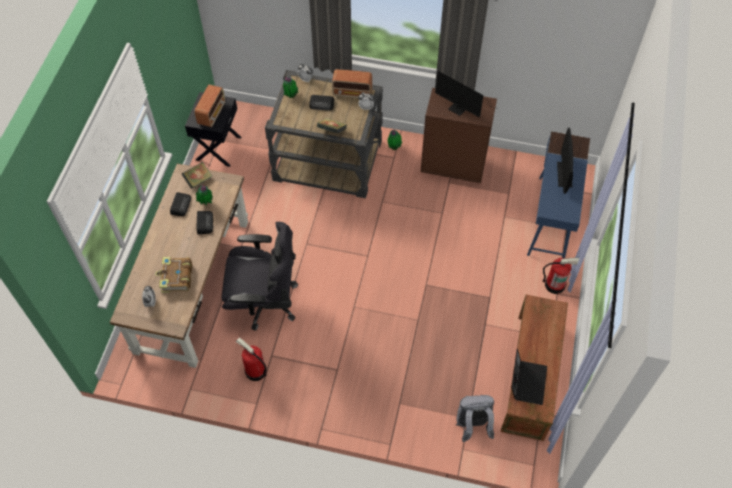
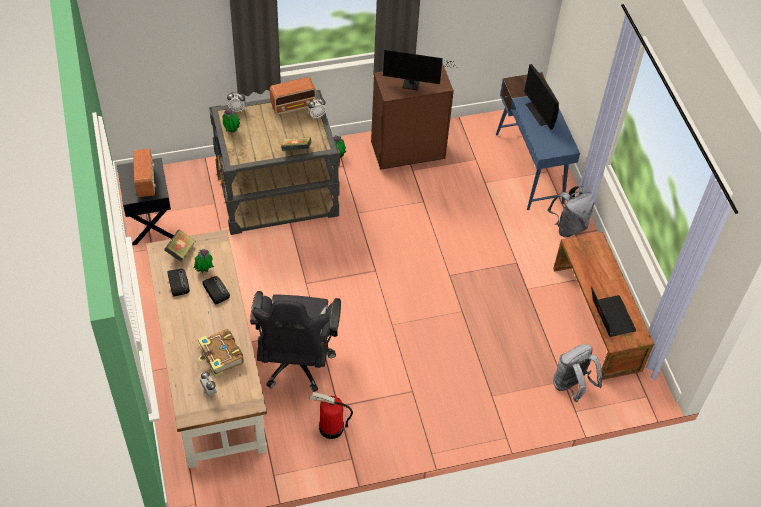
camera: 30 degrees left, 5 degrees down
black office chair [221,222,298,331] -> black office chair turned 120 degrees clockwise [250,291,341,392]
radio [309,95,334,111] -> none
fire extinguisher [543,258,579,294] -> grey backpack [547,186,594,237]

